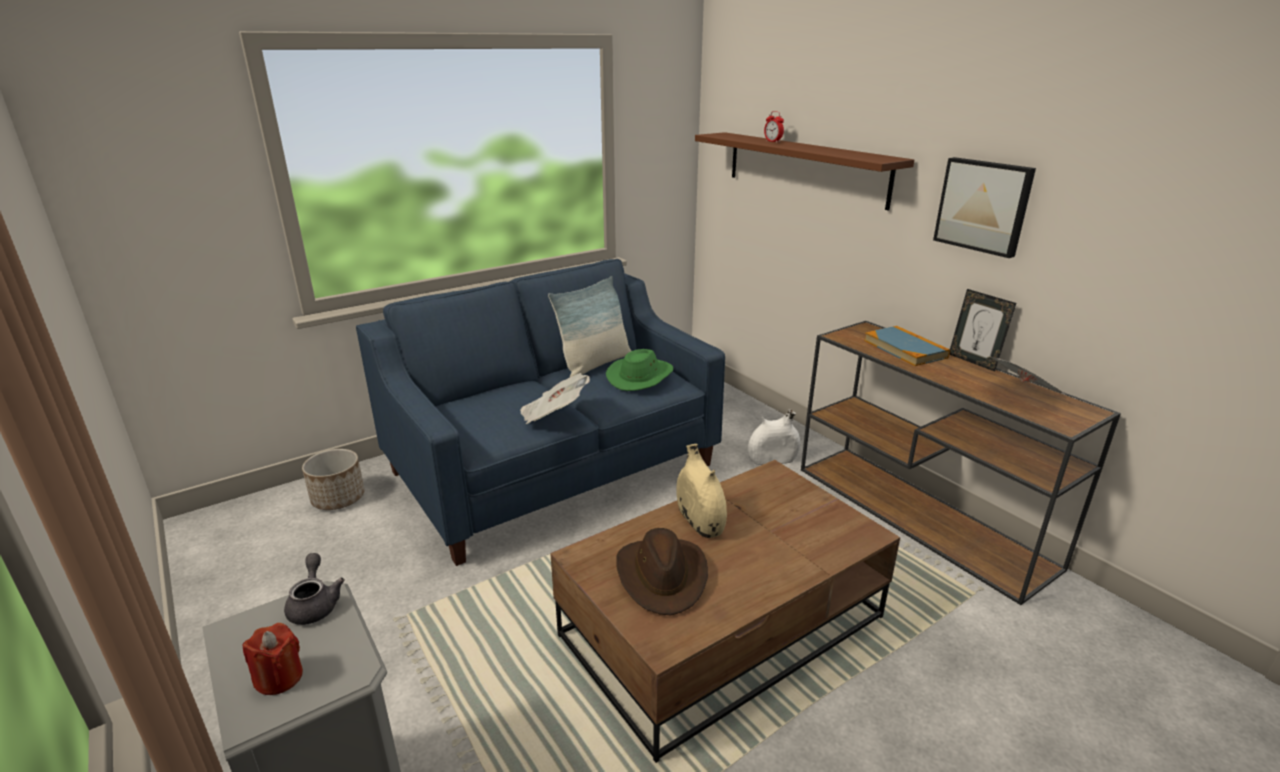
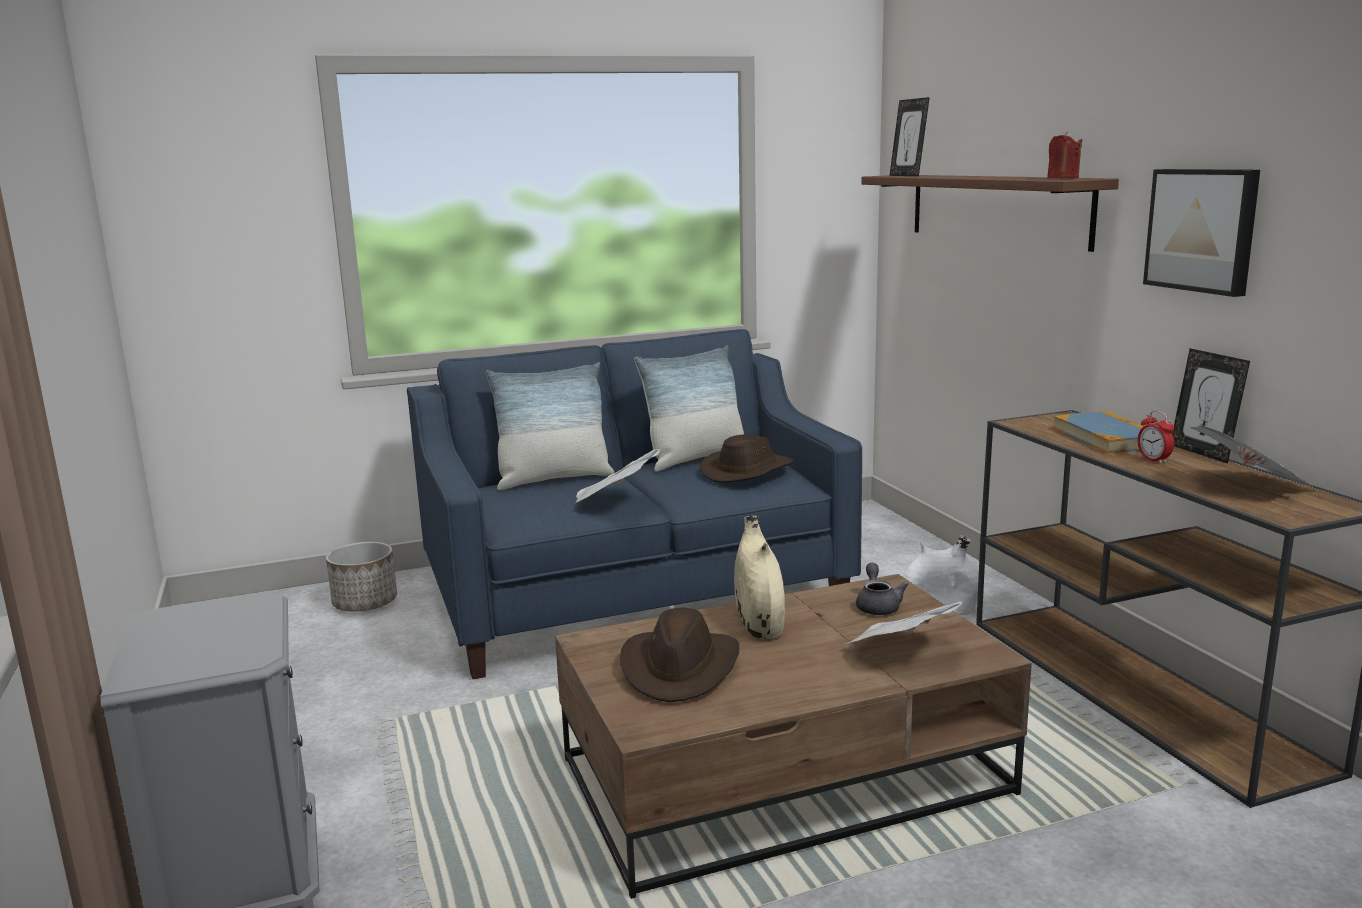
camera: 15 degrees right, 10 degrees down
red candle [243,623,303,695] -> red candle moved to [1047,132,1083,178]
grey teapot [284,553,345,625] -> grey teapot moved to [856,563,909,615]
green hat [606,349,673,391] -> brown hat [700,434,794,483]
alarm clock [764,111,784,143] -> alarm clock moved to [1138,410,1174,464]
none -> pillow [486,362,614,490]
none -> newspaper [845,600,964,644]
none -> picture frame [889,97,930,176]

